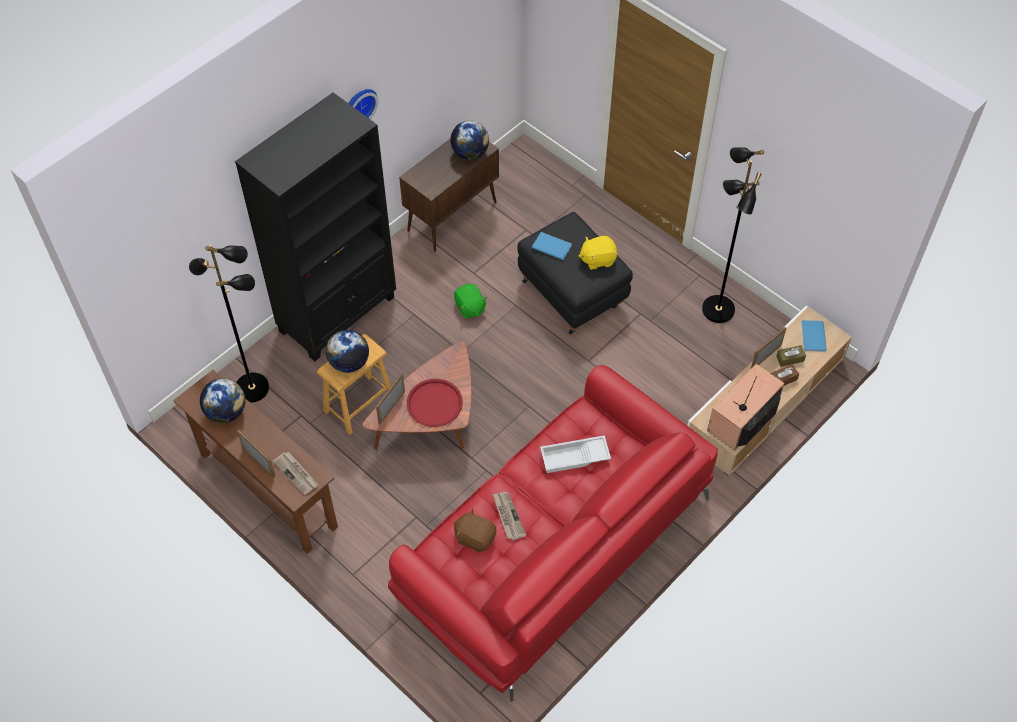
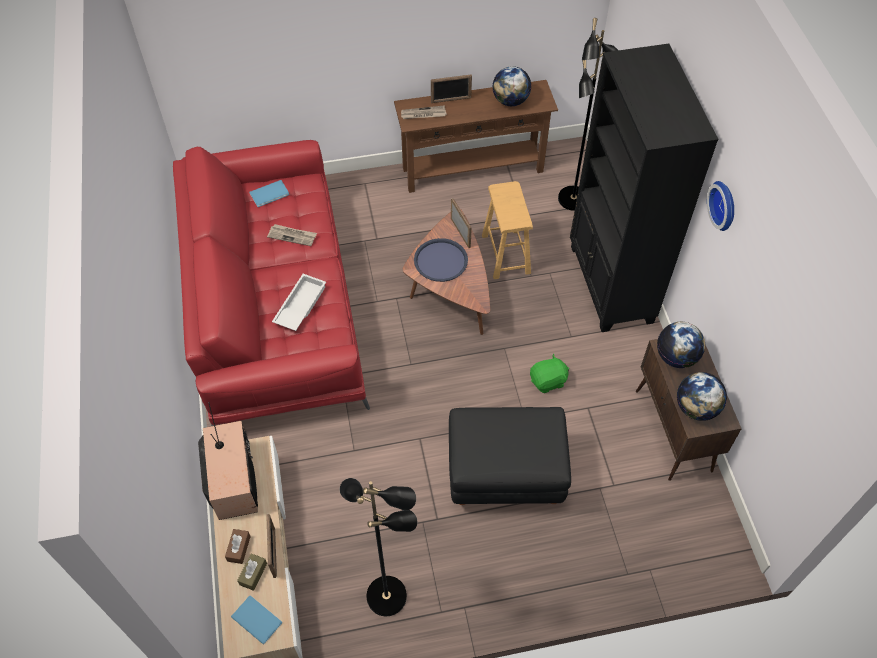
camera: 125 degrees right, 0 degrees up
globe [326,330,369,373] -> globe moved to [657,321,705,368]
red tray [407,379,463,427] -> blue tray [414,238,468,282]
green plush toy [454,284,487,319] -> green plush toy turned 150 degrees clockwise [530,354,569,393]
brown plush toy [454,508,496,553] -> none
blue book [532,232,572,260] -> blue book moved to [249,180,289,207]
yellow plush toy [579,236,617,270] -> none

